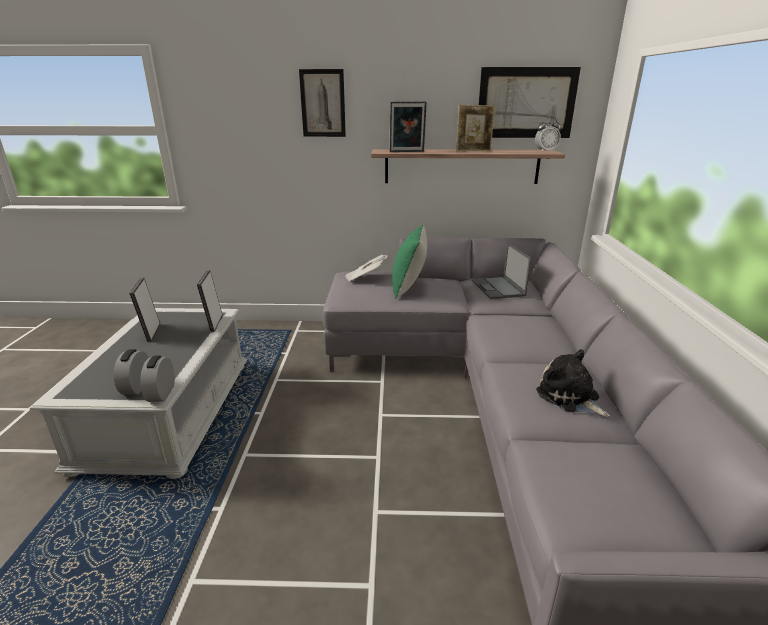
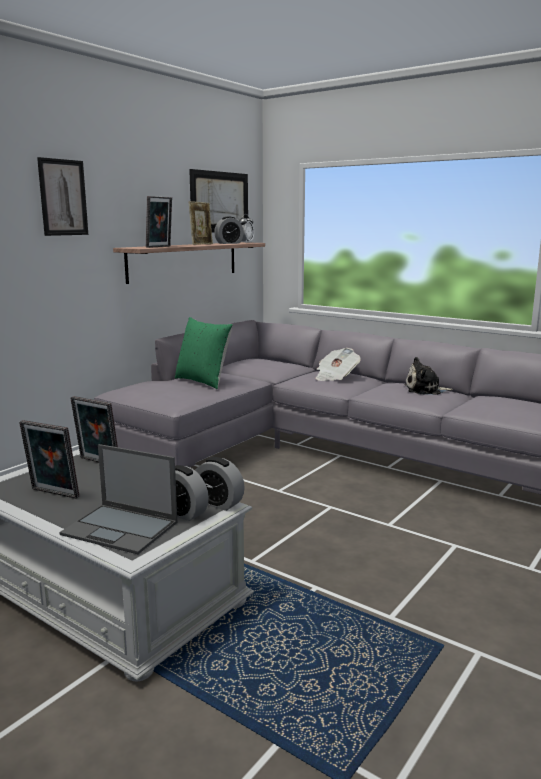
camera: 55 degrees left, 10 degrees down
newspaper [345,255,387,282] -> newspaper moved to [315,348,361,381]
laptop [471,243,532,299] -> laptop moved to [59,444,178,554]
none -> alarm clock [214,217,244,244]

